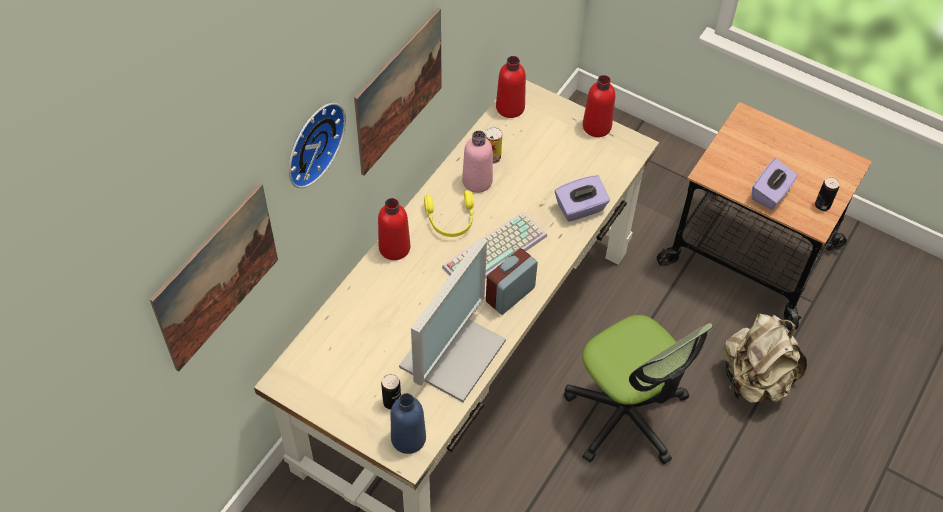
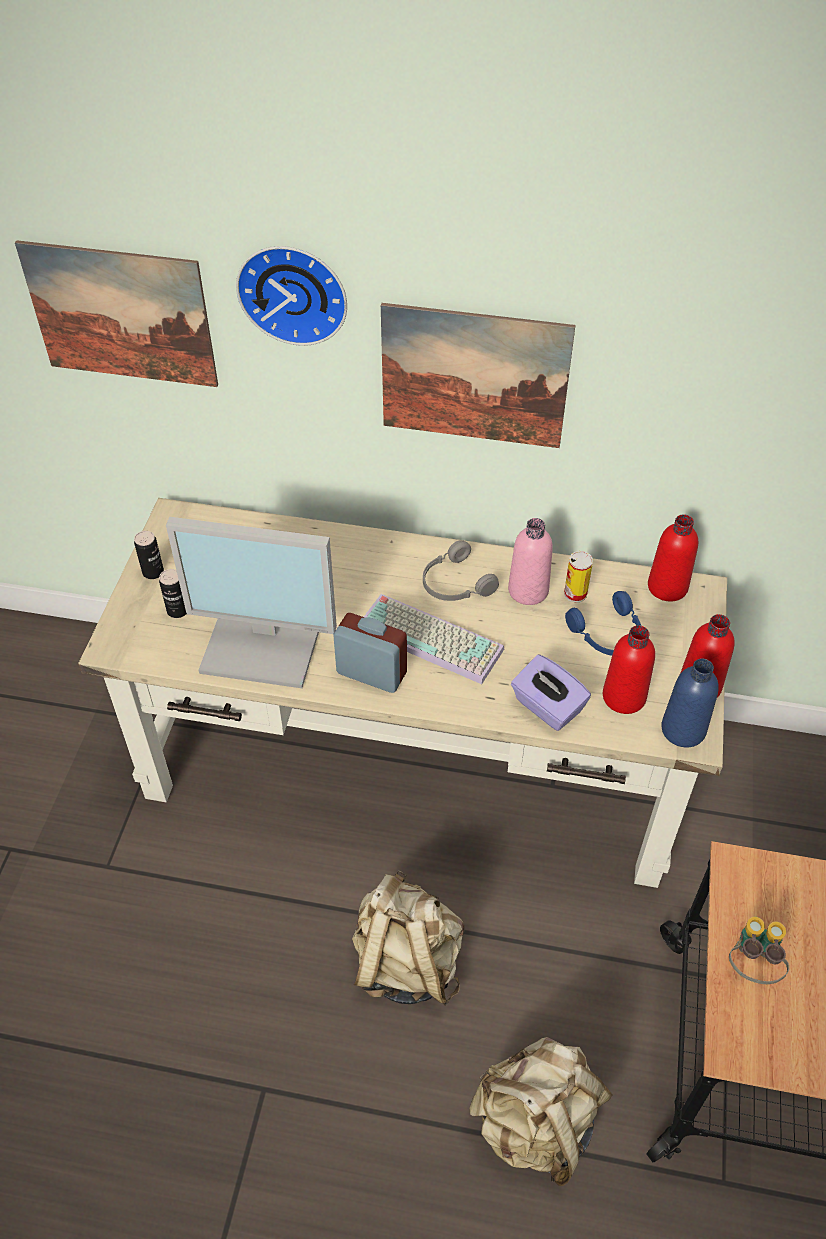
camera: 70 degrees right, 5 degrees down
red bottle [378,198,410,260] -> red bottle moved to [603,625,655,714]
blue bottle [391,393,426,454] -> blue bottle moved to [661,659,719,747]
yellow headphones [424,190,474,237] -> grey headphones [423,540,499,601]
office chair [564,315,713,465] -> beige backpack [352,871,465,1006]
purple tissue box [752,158,798,209] -> binoculars [729,917,789,984]
can [815,177,840,211] -> can moved to [134,531,164,579]
none -> blue headphones [565,591,641,656]

